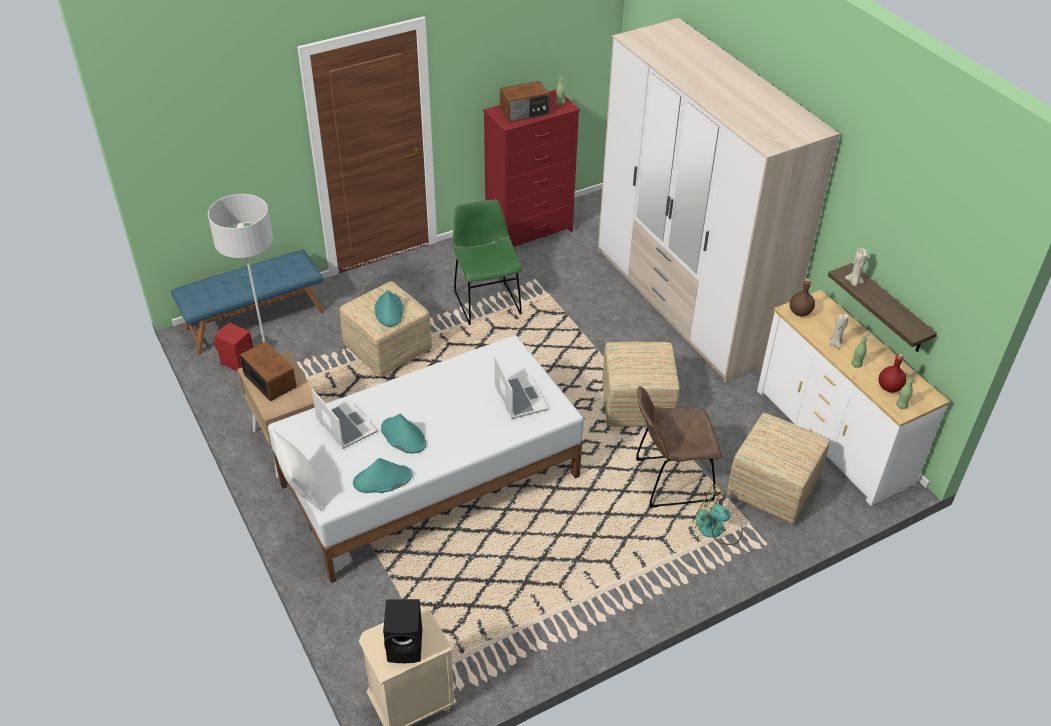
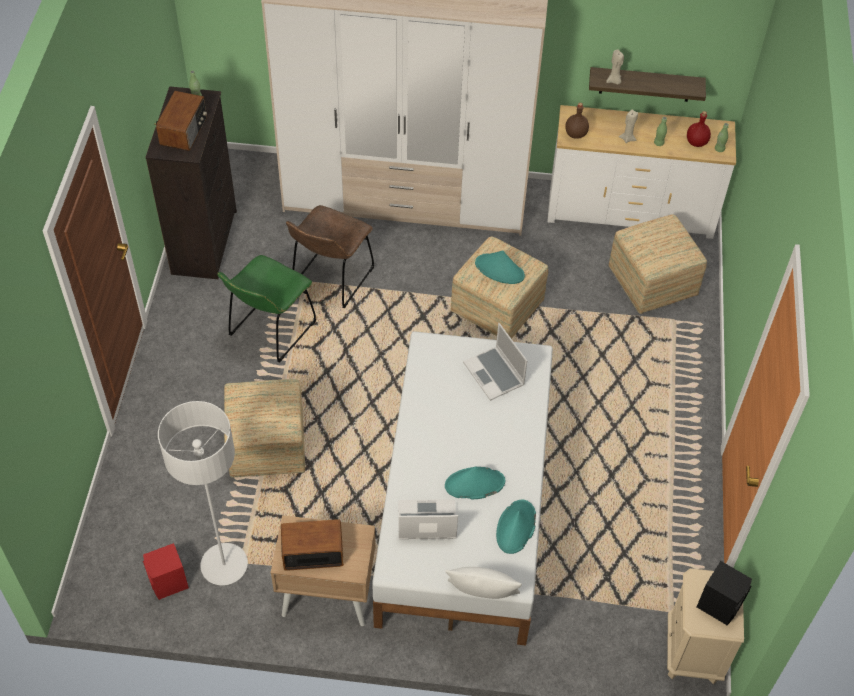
camera: 55 degrees left, 10 degrees up
blue bench [171,250,324,354] -> none
turquoise hat [374,290,404,327] -> turquoise hat moved to [475,250,525,284]
green chair [453,199,522,325] -> green chair turned 75 degrees counterclockwise [217,255,316,363]
red dresser [483,89,580,247] -> black dresser [146,86,237,279]
laptop [494,356,548,419] -> laptop turned 135 degrees counterclockwise [463,323,527,401]
brown chair [636,386,722,508] -> brown chair moved to [286,205,374,308]
fan [692,483,743,545] -> none

